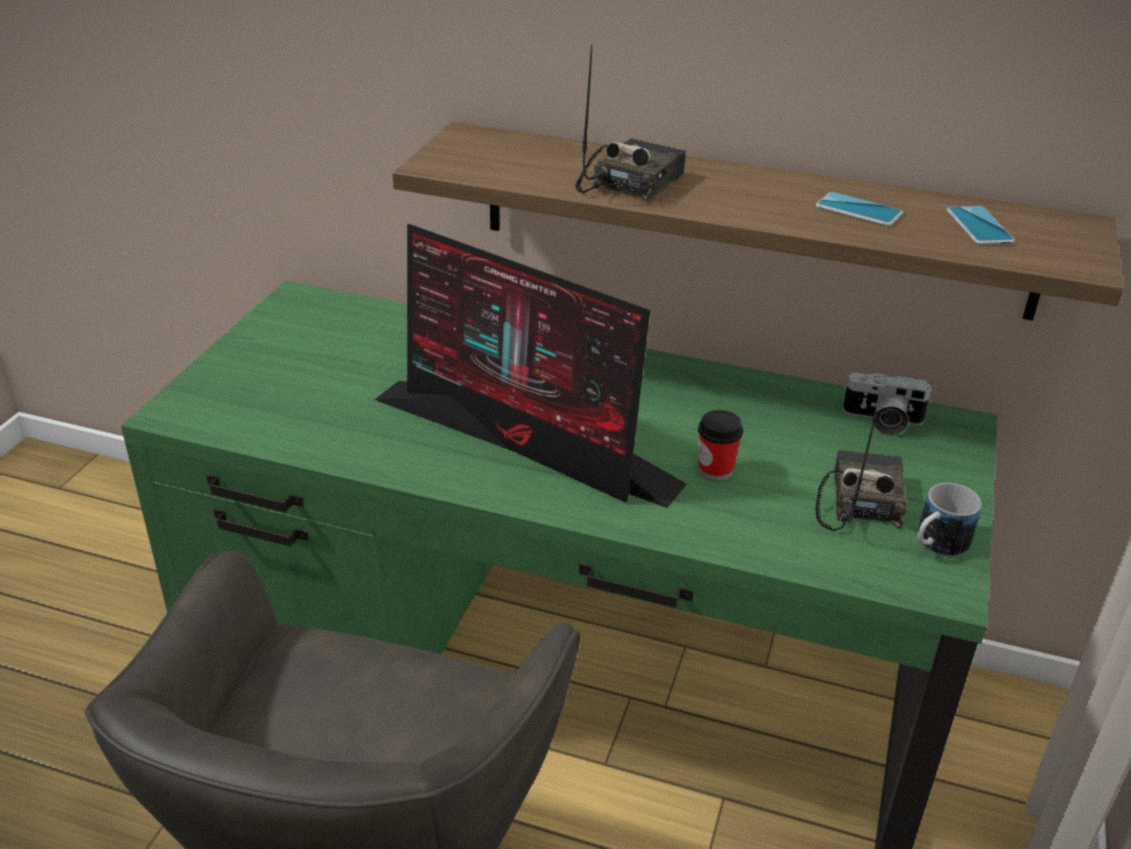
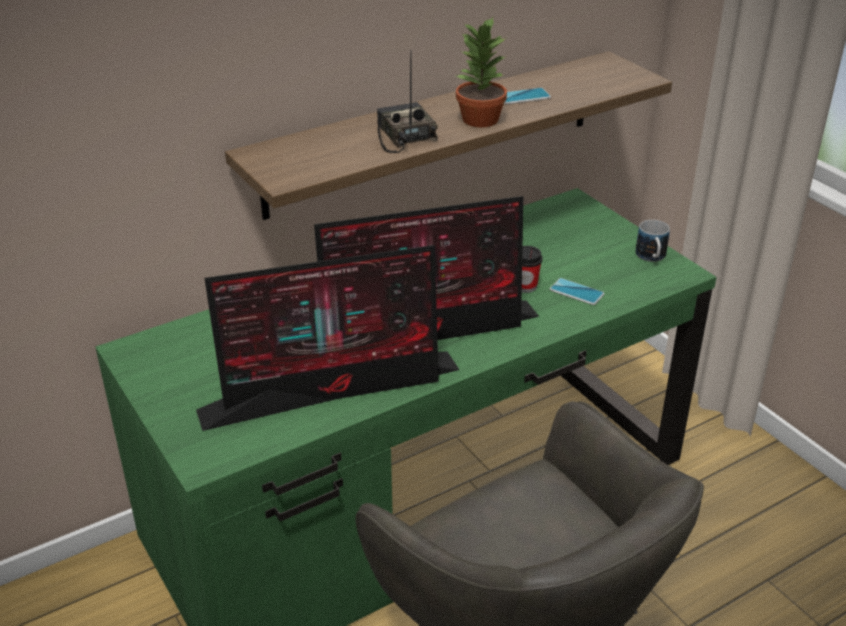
camera: 50 degrees left, 0 degrees up
radio [815,409,907,531] -> none
camera [842,373,932,436] -> none
phone [946,206,1015,245] -> phone moved to [550,278,604,305]
none -> monitor [196,245,459,431]
none -> potted plant [454,17,507,127]

